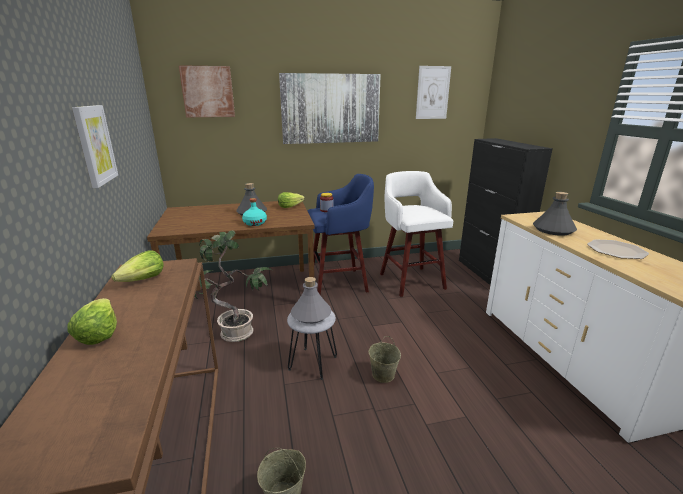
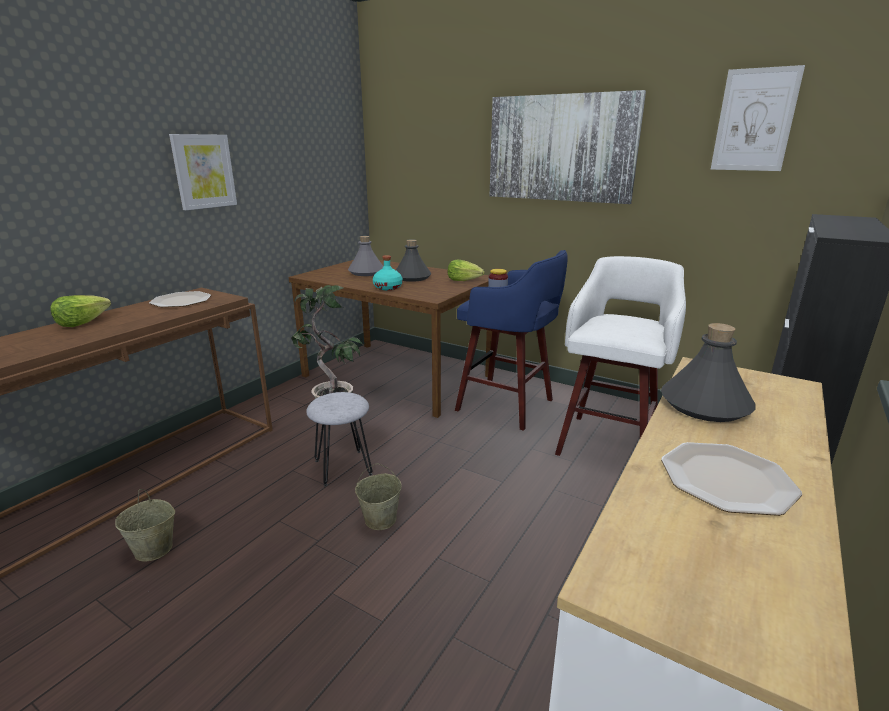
camera: 45 degrees right, 0 degrees up
lettuce [111,250,164,282] -> plate [149,291,211,307]
picture [179,65,235,117] -> none
grey bottle [291,277,331,324] -> grey bottle moved to [348,236,383,276]

